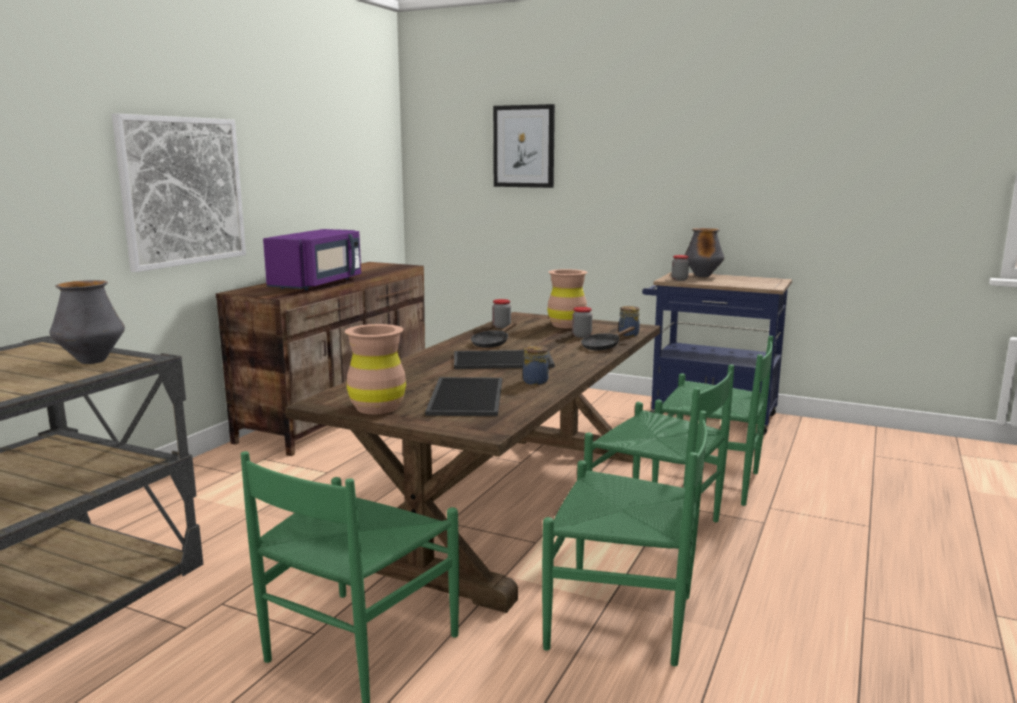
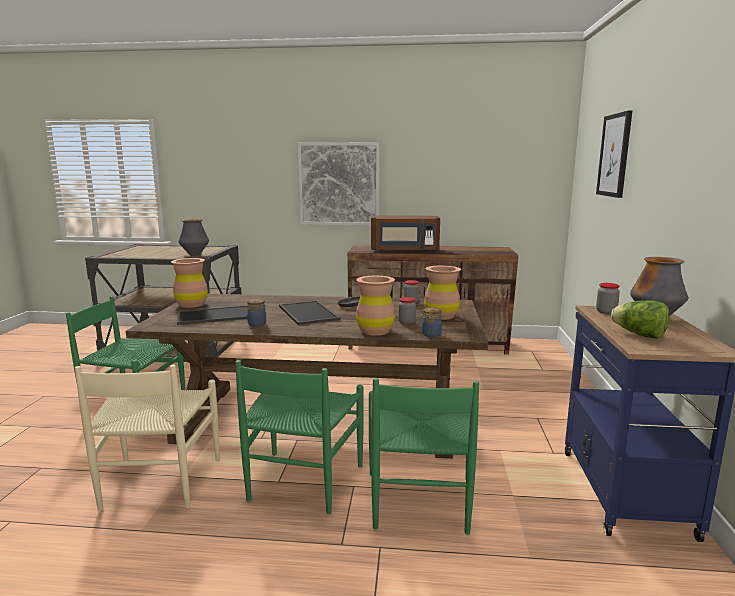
camera: 70 degrees right, 0 degrees up
purple microwave [263,229,361,290] -> brown microwave [371,216,440,252]
green chair [542,411,707,666] -> beige chair [75,365,220,511]
black frying pan [581,326,635,350] -> brown vase [356,276,395,336]
none -> lettuce [611,301,669,339]

